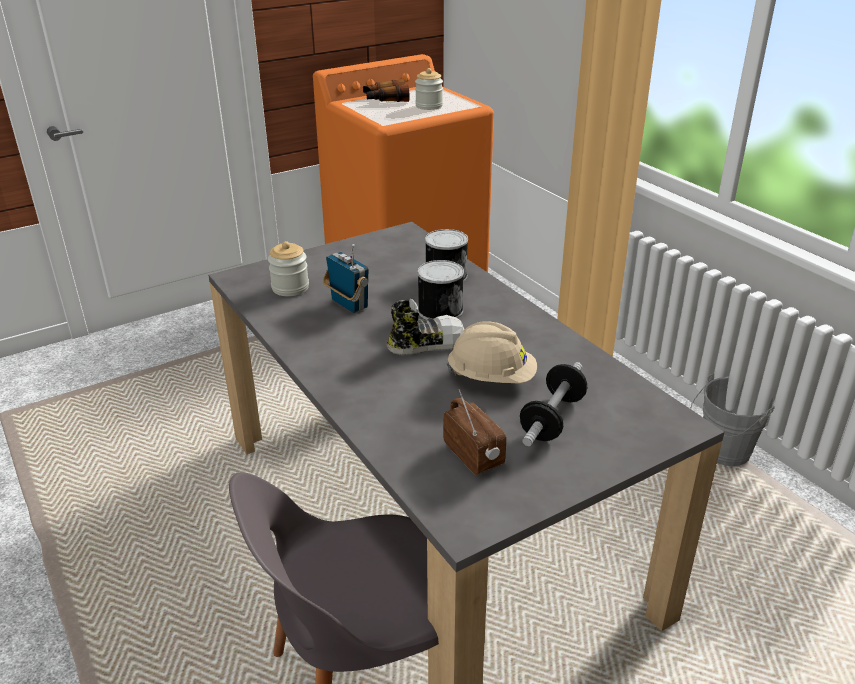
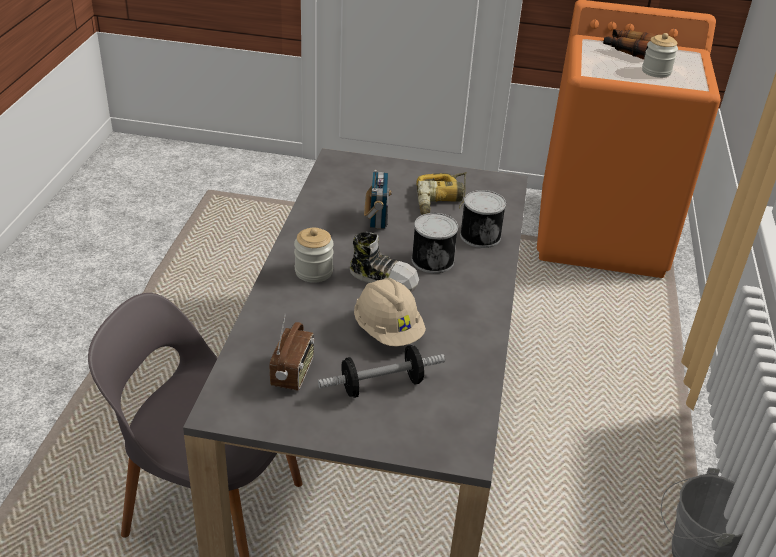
camera: 40 degrees right, 5 degrees up
jar [268,241,309,296] -> jar moved to [294,228,334,283]
none -> power drill [416,172,467,215]

